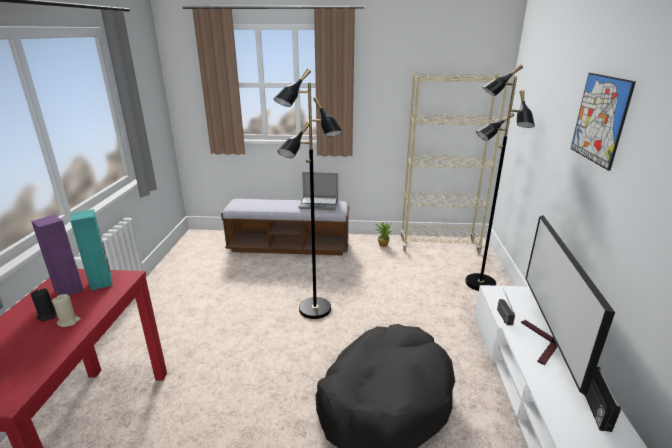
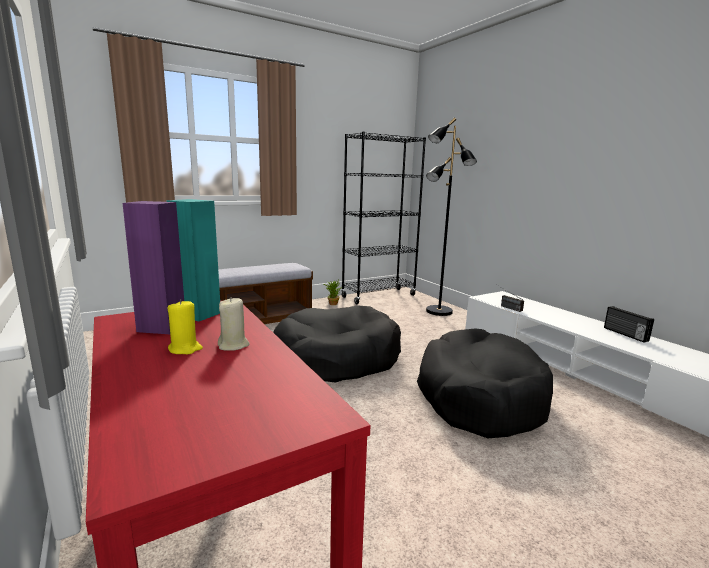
camera: 35 degrees left, 10 degrees down
black candle [31,288,57,321] -> yellow candle [167,299,203,354]
black floor lamp [274,69,343,319] -> black dog bed [273,305,401,382]
laptop [299,172,338,210] -> none
beige bookcase [401,73,509,254] -> black bookcase [341,132,426,304]
television [521,215,615,396] -> none
picture [570,73,636,171] -> none

